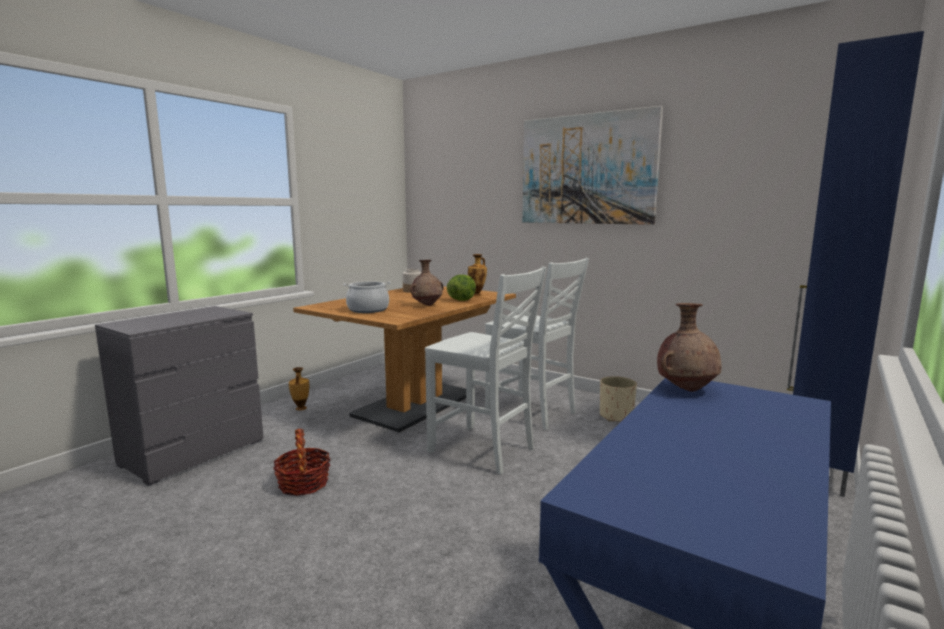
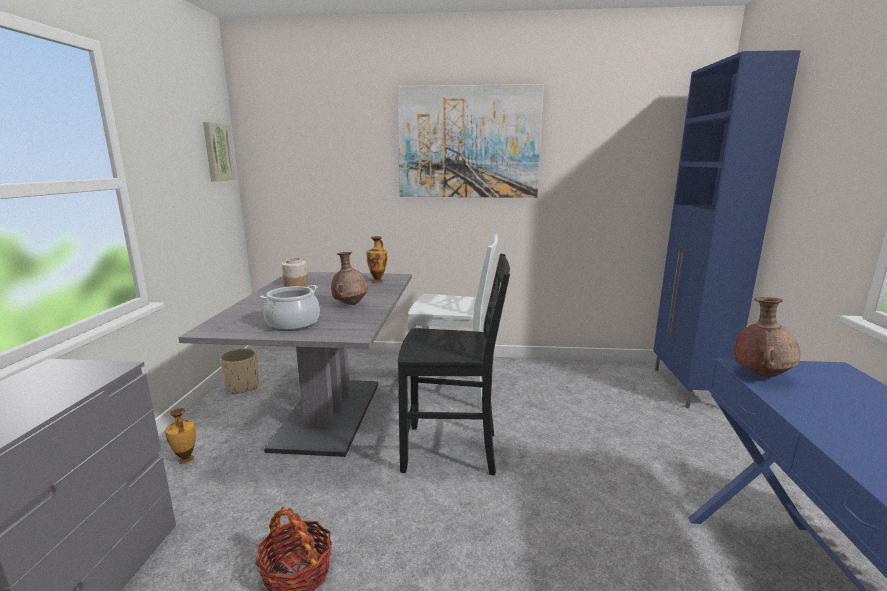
camera: 30 degrees left, 5 degrees up
brown dining table [293,286,516,433] -> grey dining table [179,272,412,457]
white chair [425,267,547,475] -> black chair [398,254,510,475]
lettuce [447,275,476,301] -> none
beige planter [600,376,637,422] -> beige planter moved to [220,348,259,394]
none -> picture [203,122,236,182]

